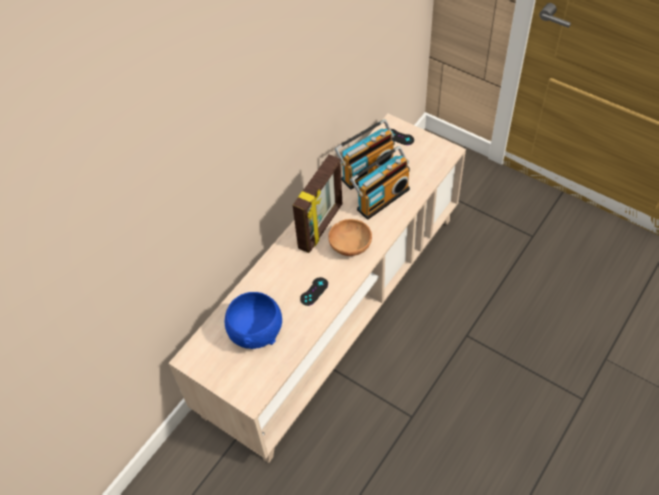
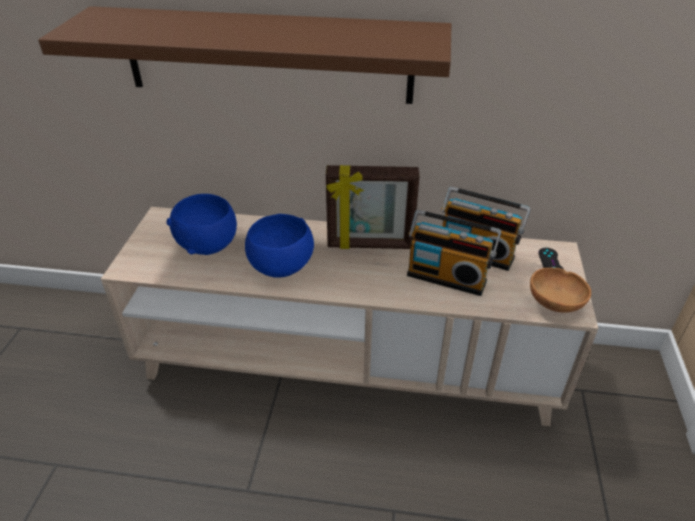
camera: 60 degrees right, 15 degrees down
black game controller [300,277,328,306] -> blue bowl [245,214,314,278]
brown bowl [328,219,372,256] -> brown bowl moved to [530,267,591,313]
none -> brown shelf [38,6,452,104]

